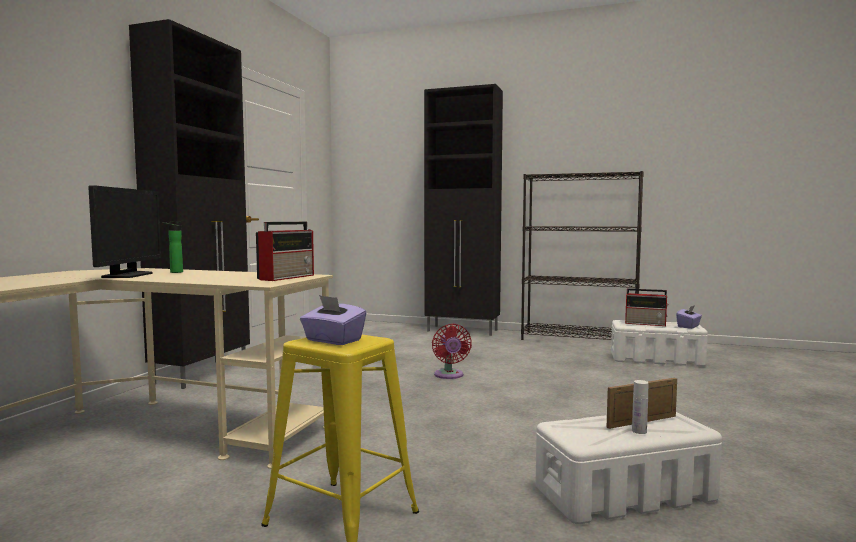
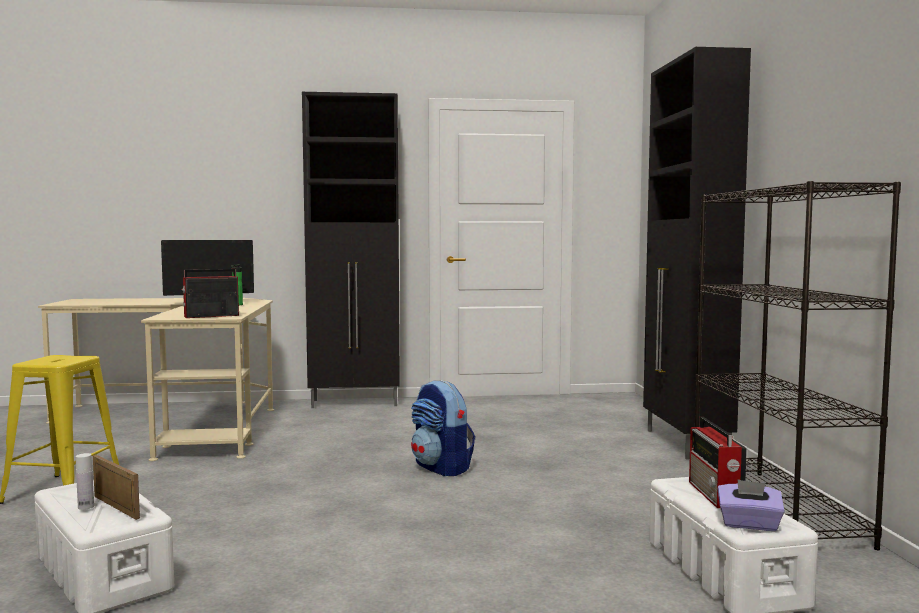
camera: 65 degrees right, 0 degrees up
radio [256,222,314,281] -> radio turned 150 degrees clockwise [181,269,239,318]
purple tissue box [300,295,366,345] -> none
red fan [432,324,472,379] -> backpack [411,380,475,476]

